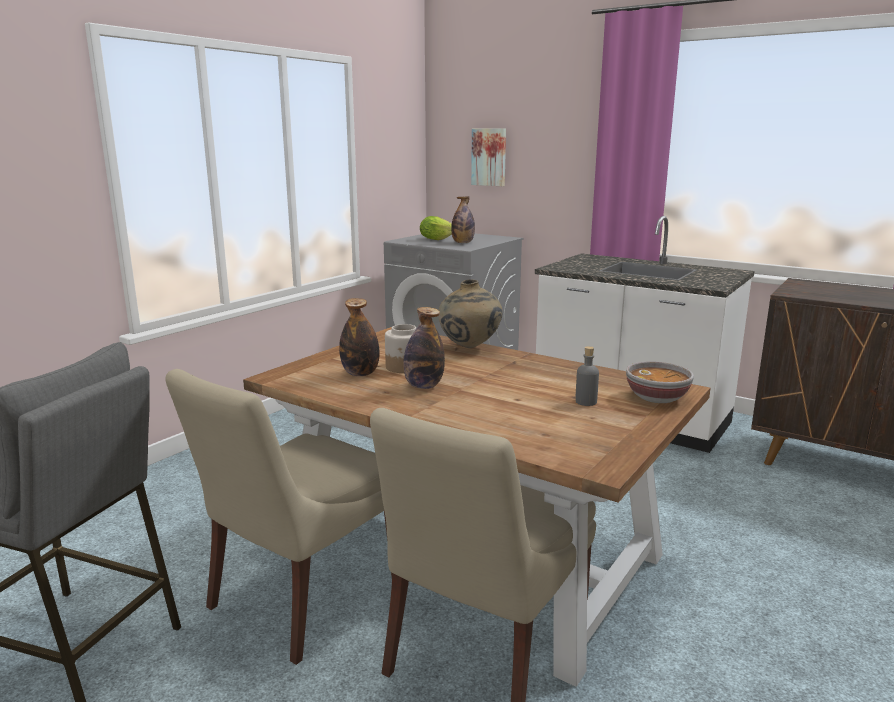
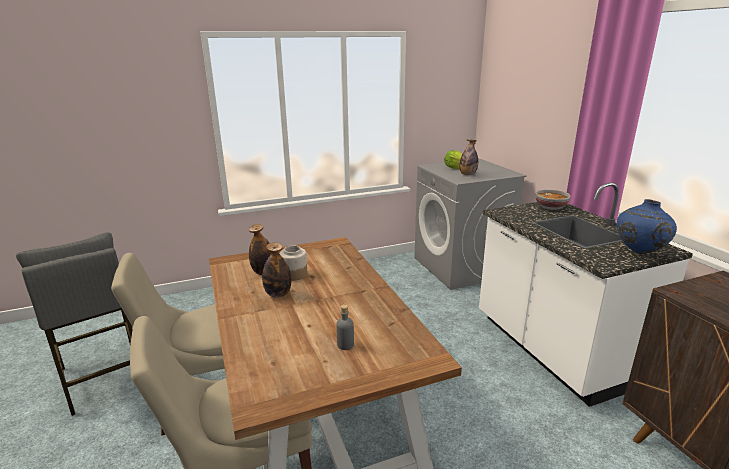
camera: 35 degrees right, 5 degrees up
beige vase [438,279,503,348] -> none
picture [471,128,506,186] -> none
bowl [626,361,694,403] -> bowl moved to [535,189,571,210]
none -> blue vase [617,199,677,254]

